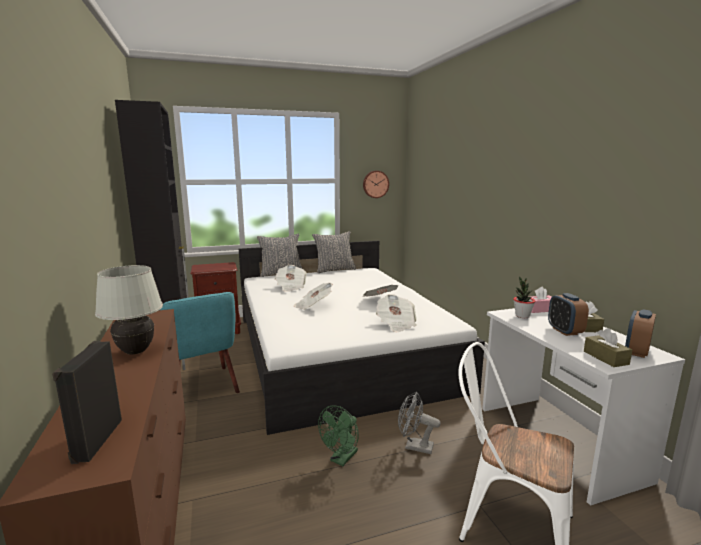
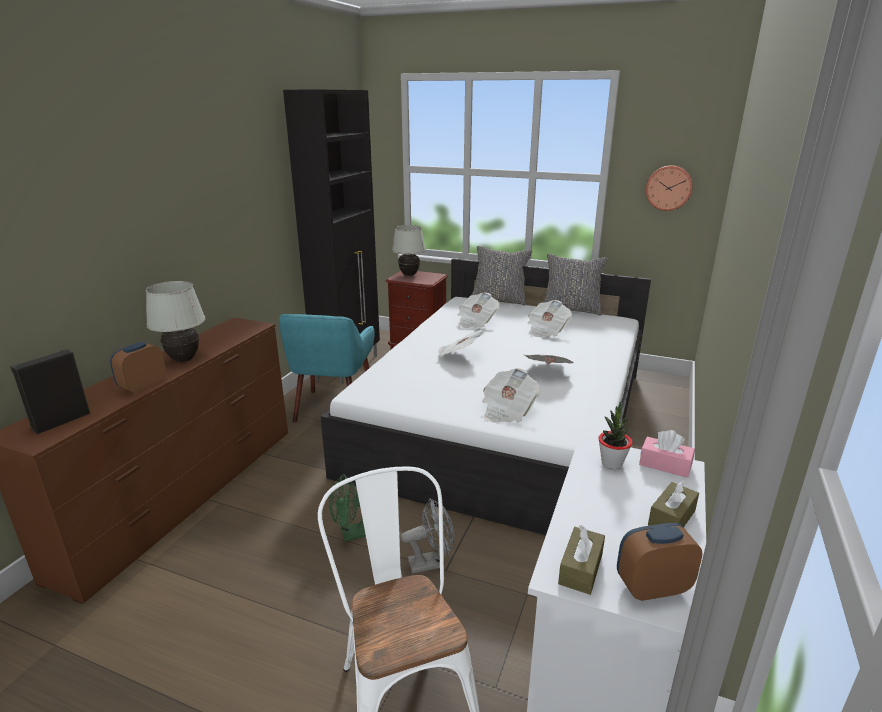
camera: 40 degrees right, 10 degrees up
grey fan [398,392,441,454] -> grey fan turned 105 degrees clockwise [401,498,454,573]
alarm clock [548,293,589,336] -> alarm clock moved to [110,342,166,393]
none -> white table lamp [392,225,426,276]
none -> newspaper [528,300,572,337]

